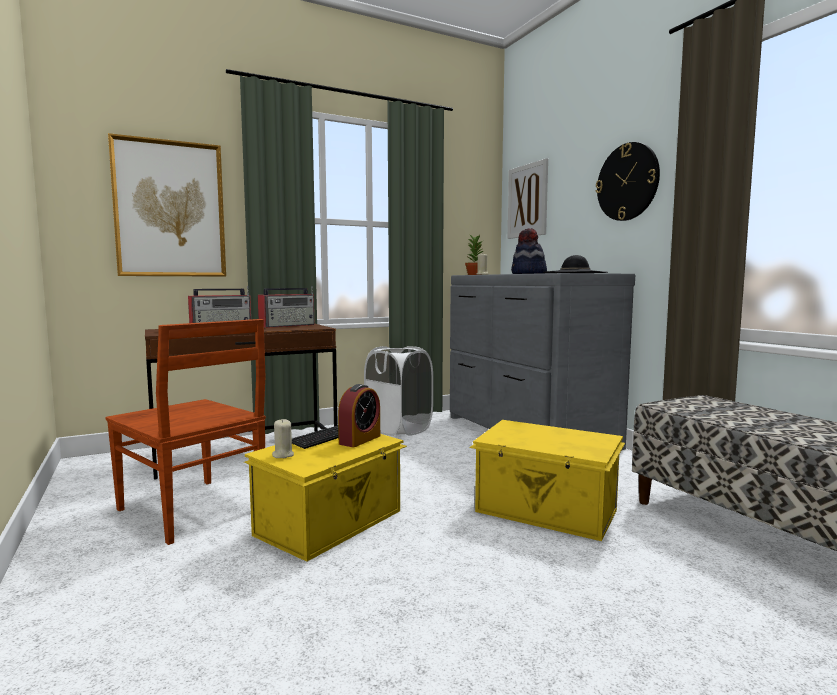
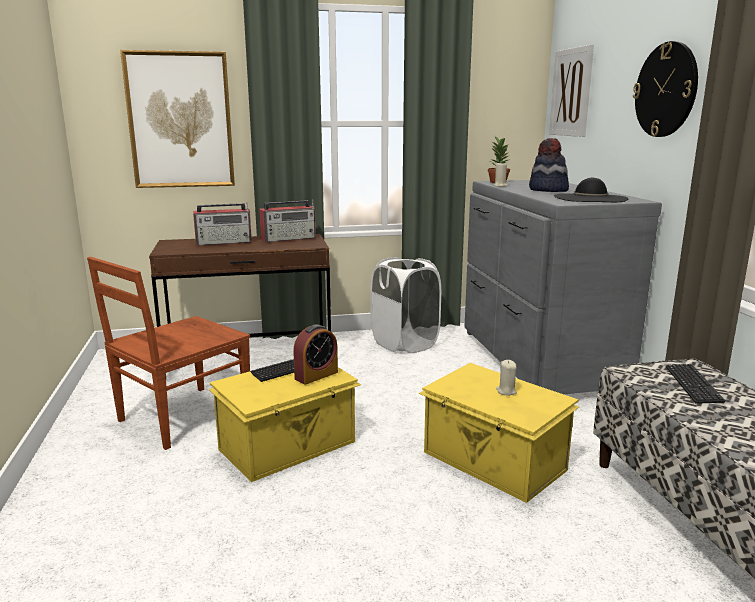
camera: 15 degrees right, 10 degrees up
brown chair [106,319,266,545] -> brown chair turned 75 degrees clockwise [87,257,250,450]
beige candle [272,419,294,458] -> beige candle moved to [496,360,517,396]
none -> keyboard [666,364,726,404]

